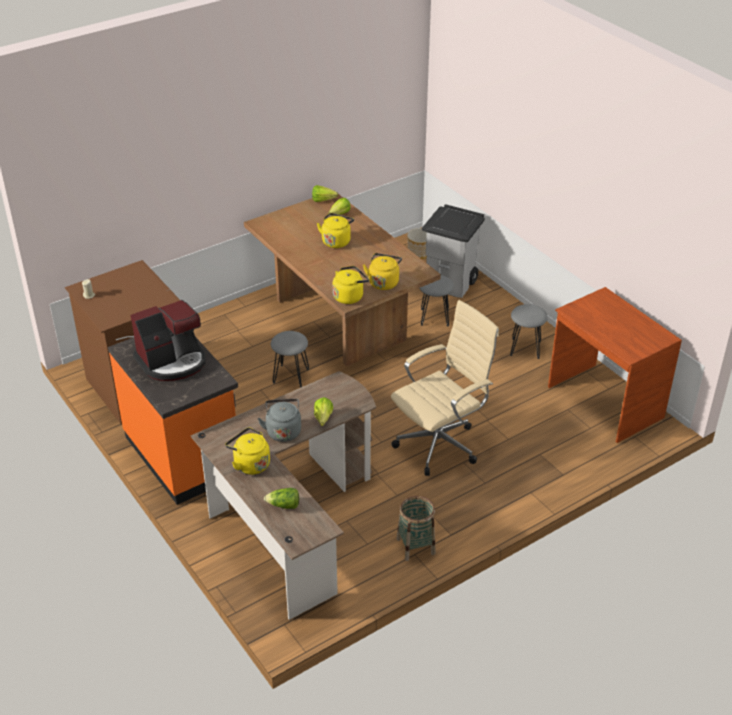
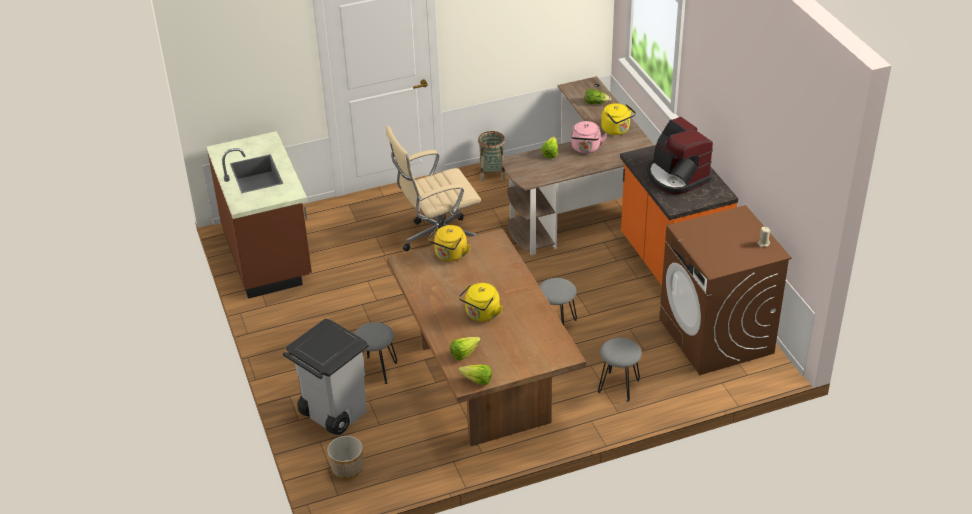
camera: 165 degrees left, 0 degrees up
coffee machine [130,300,206,381] -> coffee machine turned 105 degrees counterclockwise [647,117,713,194]
grey kettle [258,399,301,442] -> pink kettle [571,121,607,154]
yellow kettle [333,266,369,304] -> none
grey stool [510,304,548,359] -> grey stool moved to [598,338,642,402]
brown desk [548,287,682,443] -> brown counter [207,131,312,299]

